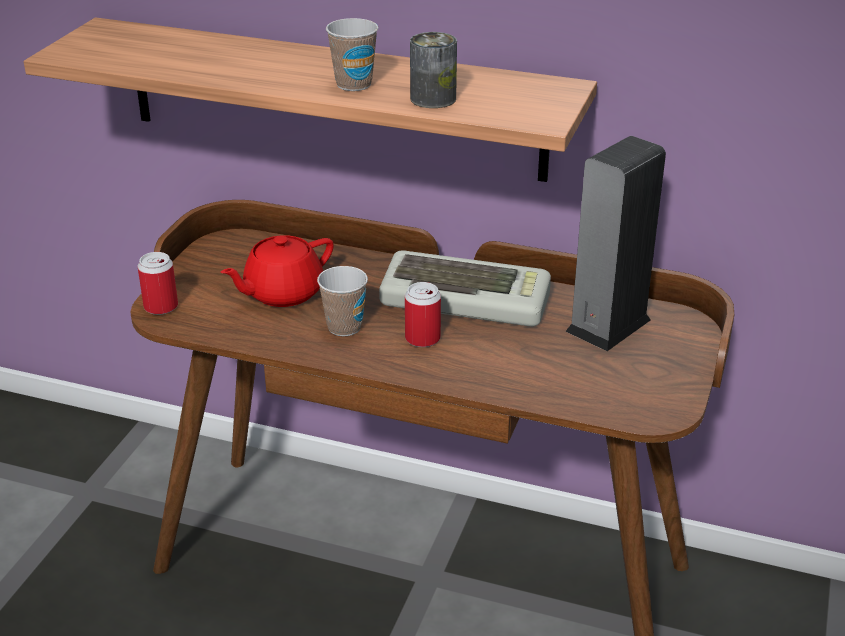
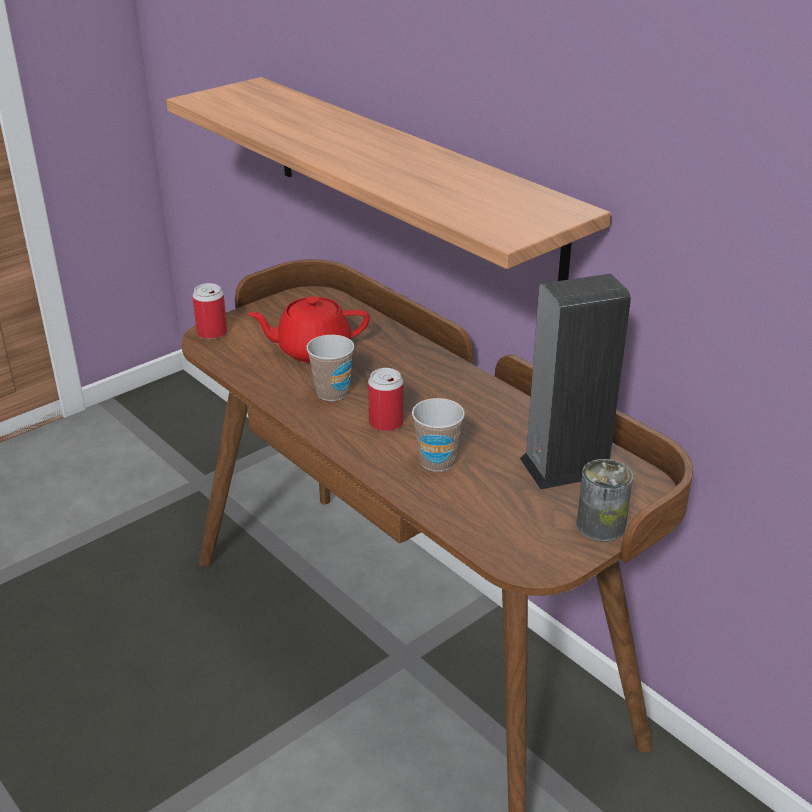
camera: 30 degrees right, 0 degrees up
cup [326,18,378,91] -> cup moved to [412,398,465,472]
keyboard [379,250,551,327] -> none
can [410,32,457,108] -> can moved to [576,459,633,542]

